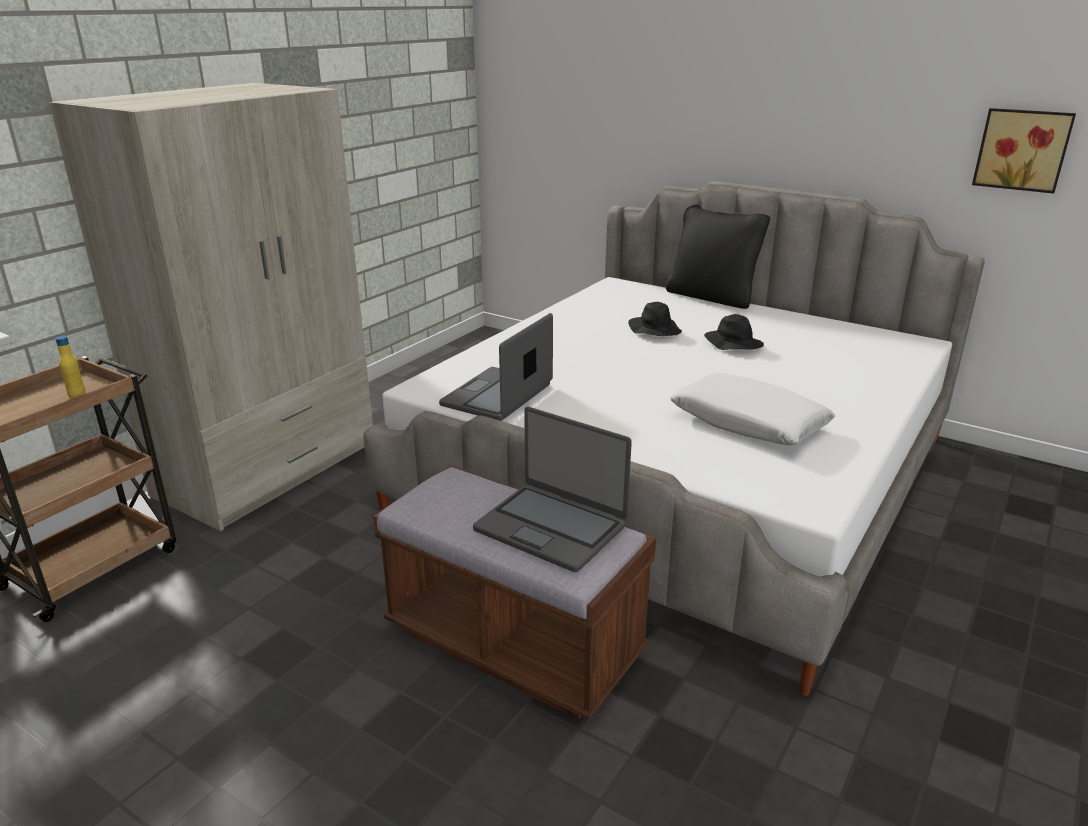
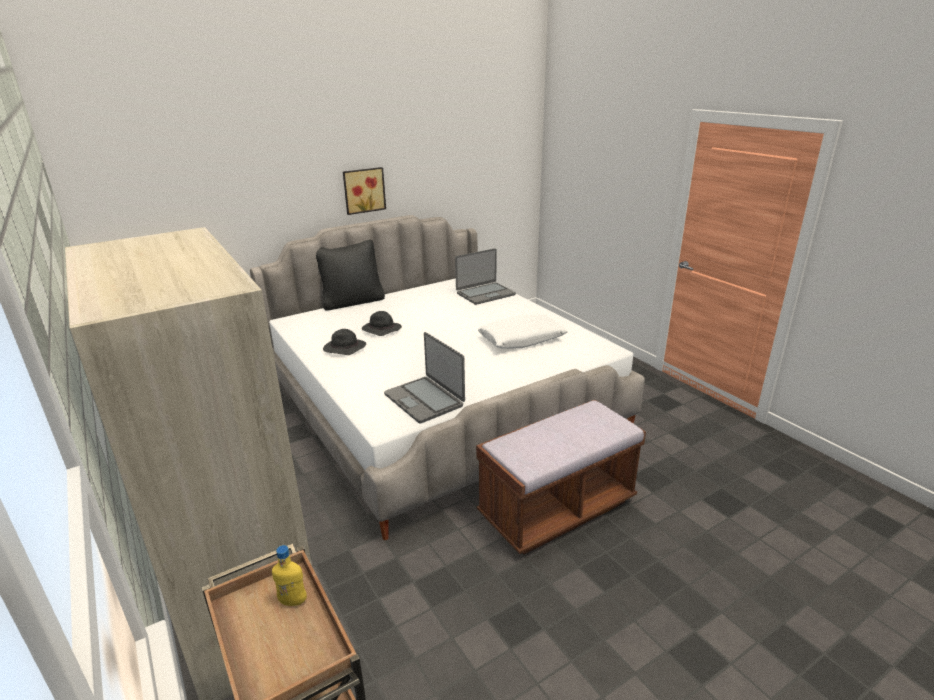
camera: 65 degrees left, 0 degrees up
laptop [473,407,632,572] -> laptop moved to [455,248,516,305]
black hat [704,314,764,350] -> black hat moved to [323,329,366,355]
picture [972,108,1076,193] -> picture moved to [343,167,386,215]

